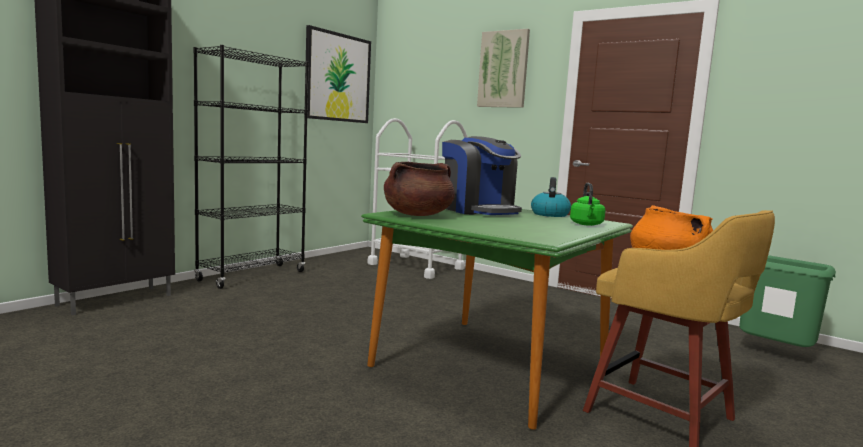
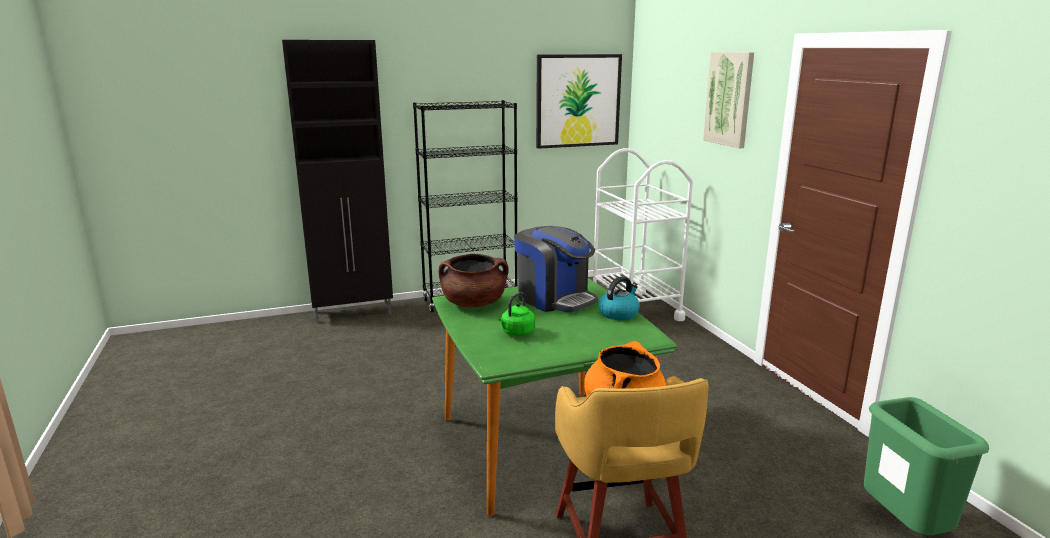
camera: 35 degrees right, 10 degrees up
coffee machine [442,136,522,215] -> coffee machine turned 45 degrees counterclockwise [514,226,598,313]
green kettle [570,183,606,226] -> green kettle moved to [498,292,535,336]

